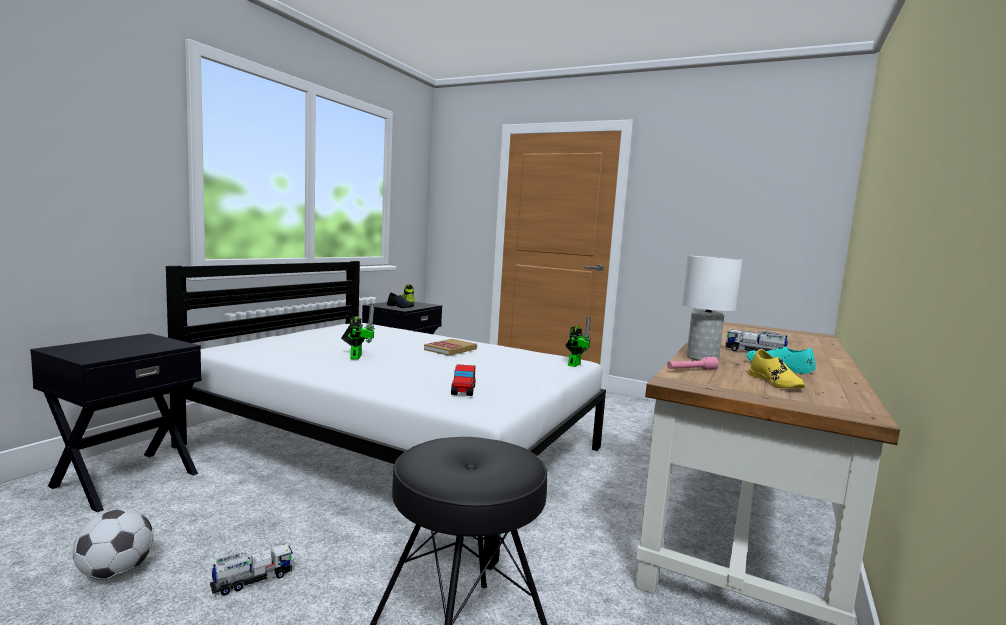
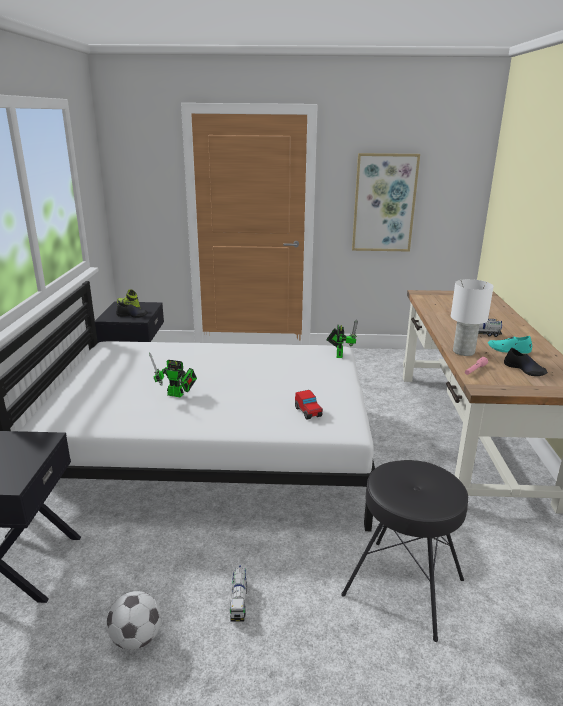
camera: 25 degrees left, 15 degrees up
toy truck [210,544,293,596] -> toy truck turned 150 degrees clockwise [230,566,247,622]
toy robot [341,304,375,359] -> toy robot turned 135 degrees clockwise [149,352,197,397]
book [424,339,477,356] -> none
yellow shoe [749,349,805,388] -> black shoe [504,348,548,376]
none -> picture [352,153,420,252]

